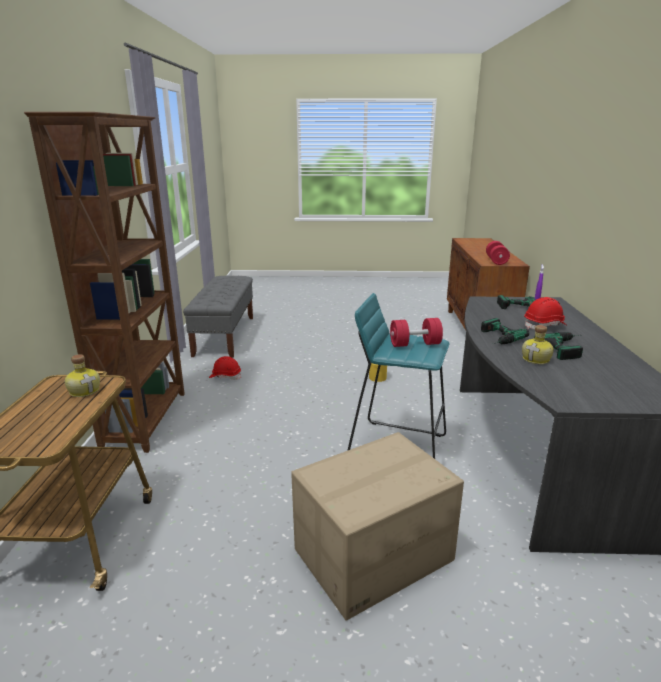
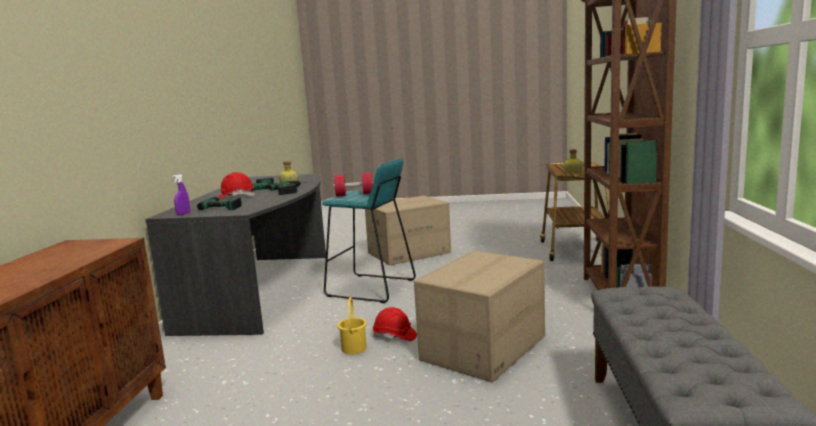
camera: 175 degrees left, 10 degrees down
red hard hat [209,356,241,380] -> red hard hat moved to [373,307,417,341]
red dumbbell [486,241,510,265] -> none
none -> cardboard box [414,250,545,382]

